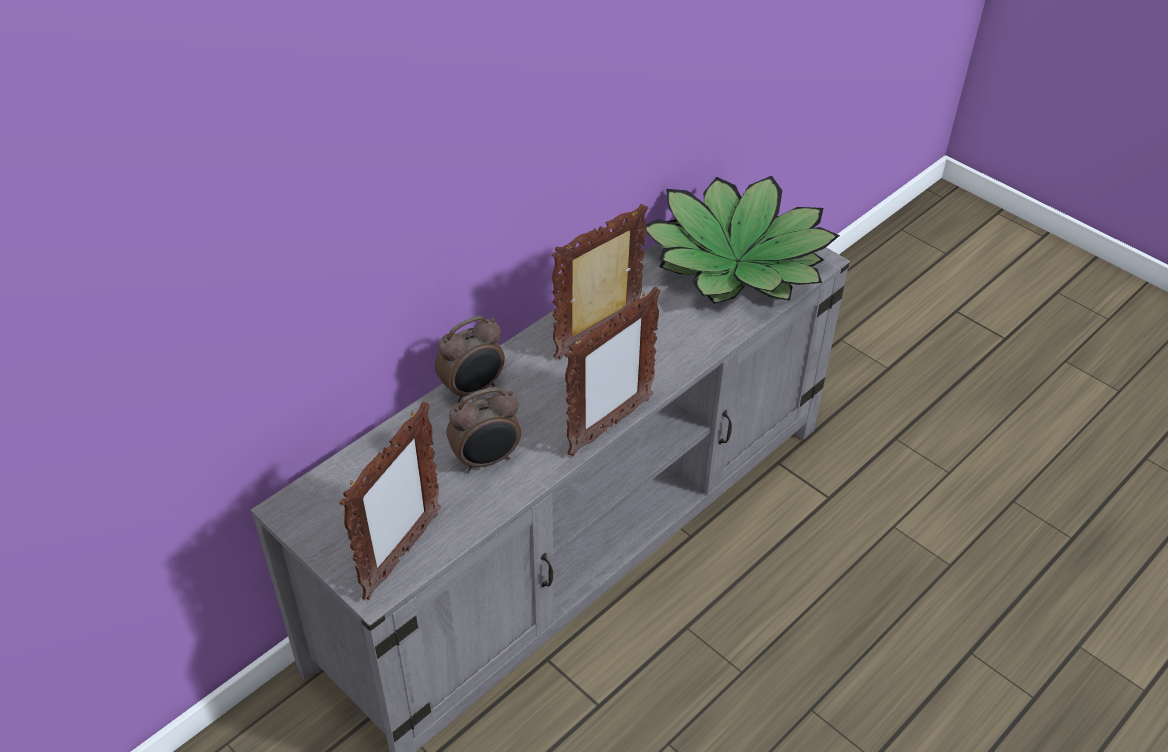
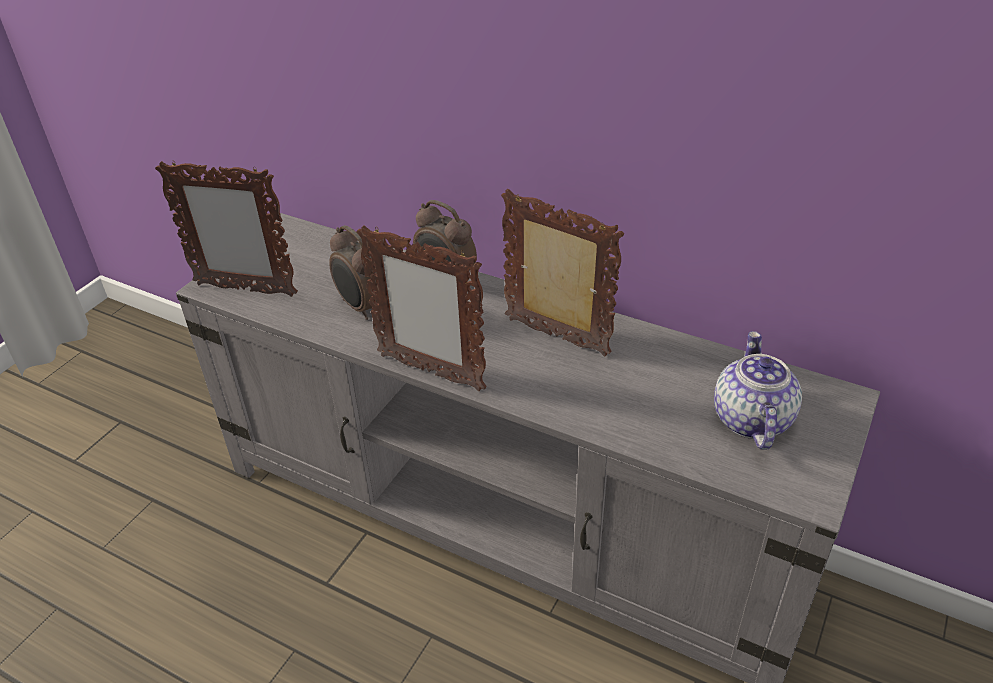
camera: 75 degrees right, 5 degrees down
potted plant [646,176,840,304] -> teapot [714,331,802,450]

